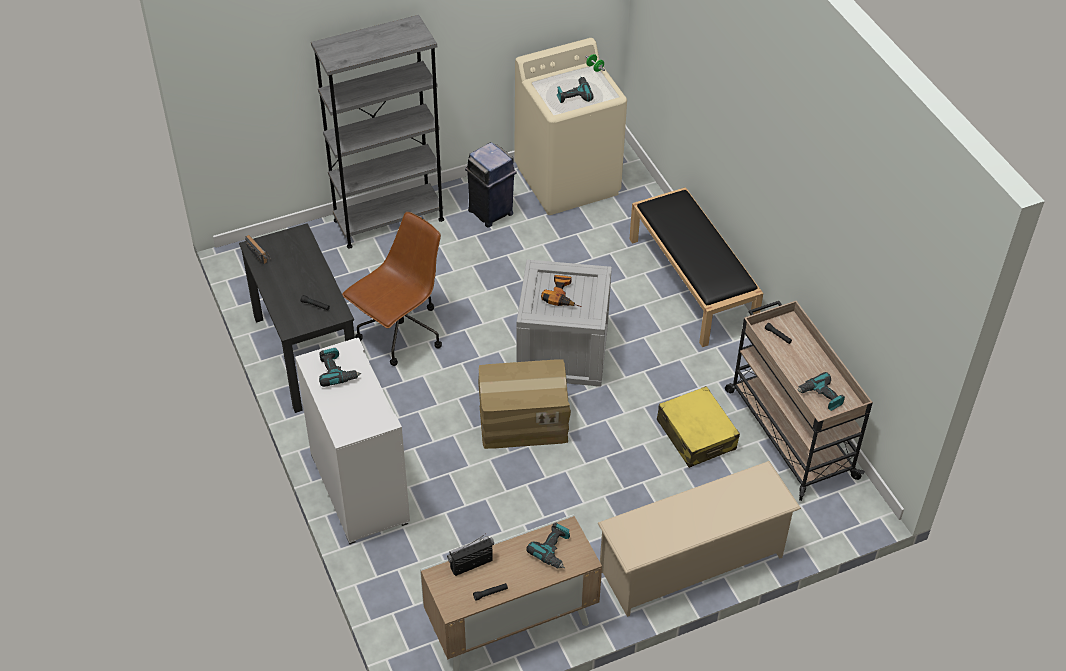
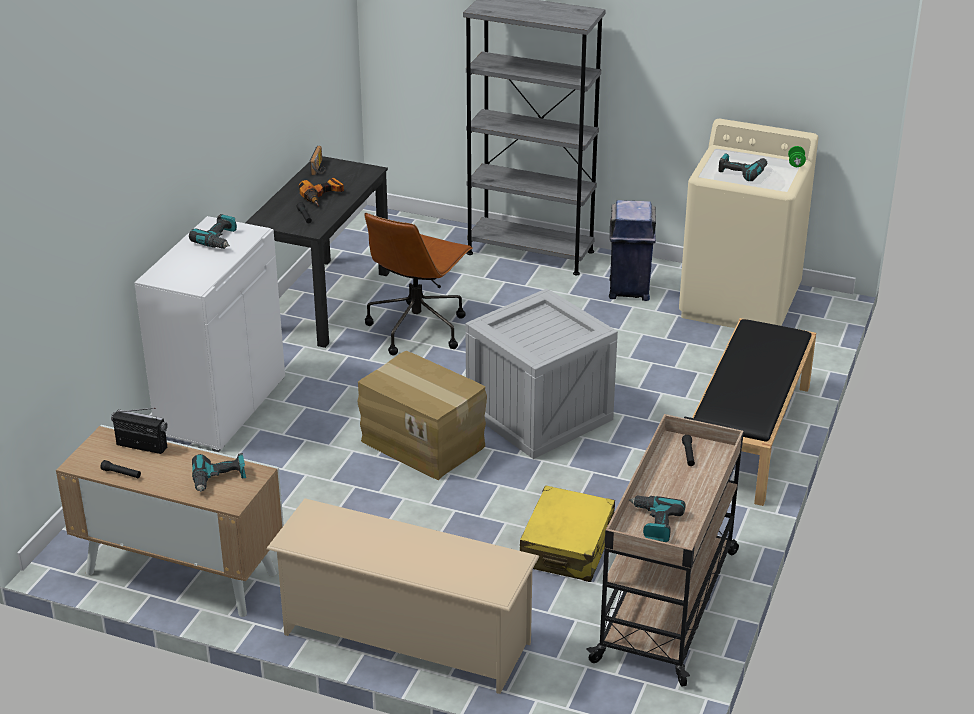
camera: 45 degrees right, 15 degrees down
brown office chair [342,212,442,366] -> brown office chair turned 120 degrees clockwise [365,213,473,355]
power drill [541,275,582,307] -> power drill moved to [299,177,344,206]

